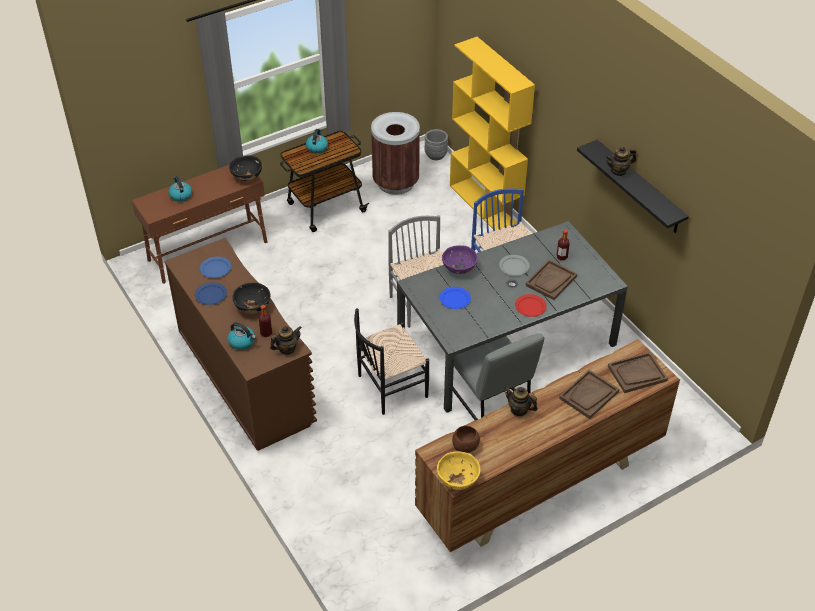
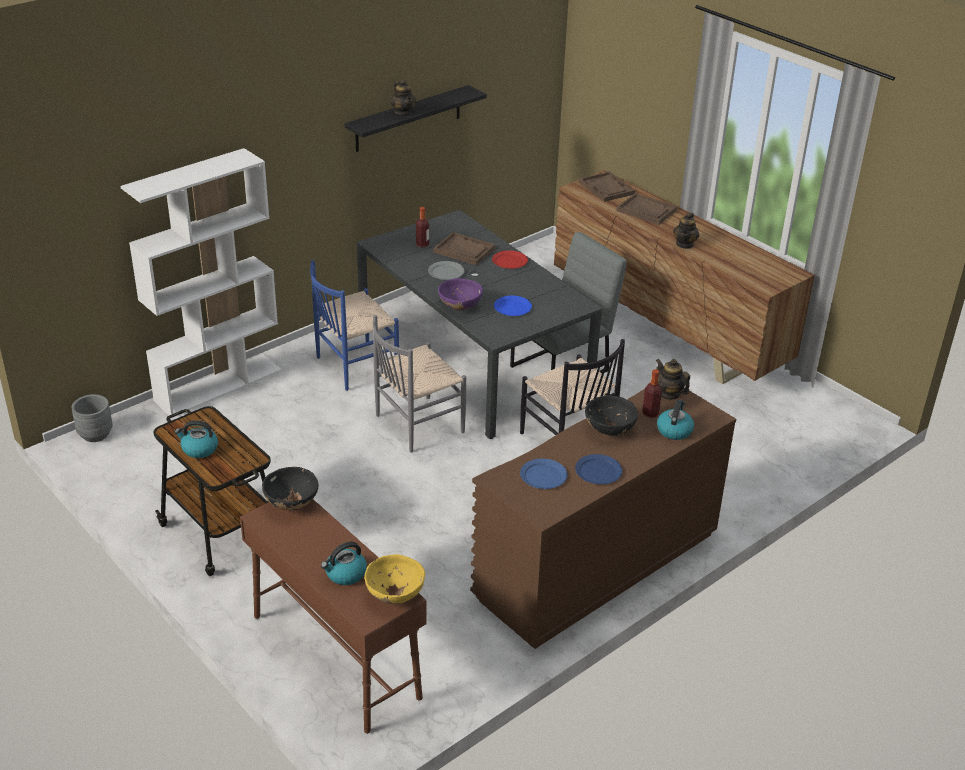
camera: 100 degrees left, 10 degrees down
brown trash can [371,112,420,195] -> none
yellow bowl [437,451,480,490] -> yellow bowl moved to [364,554,425,604]
yellow bookcase [450,37,535,229] -> white bookcase [121,148,282,418]
brown bowl [452,426,480,453] -> none

